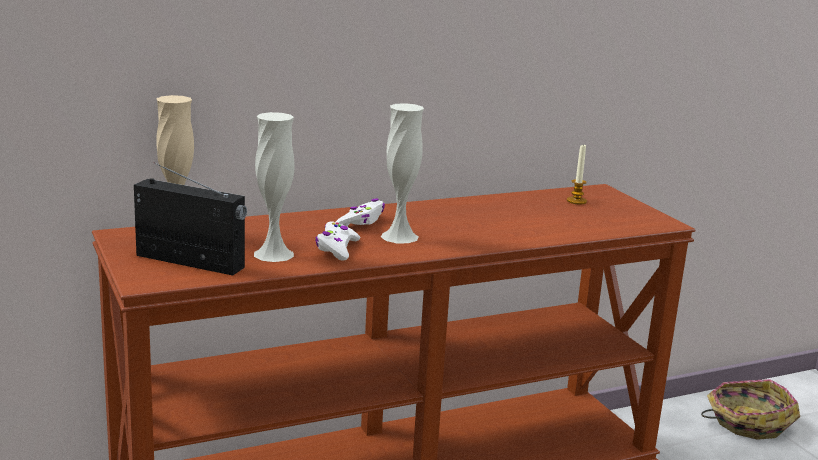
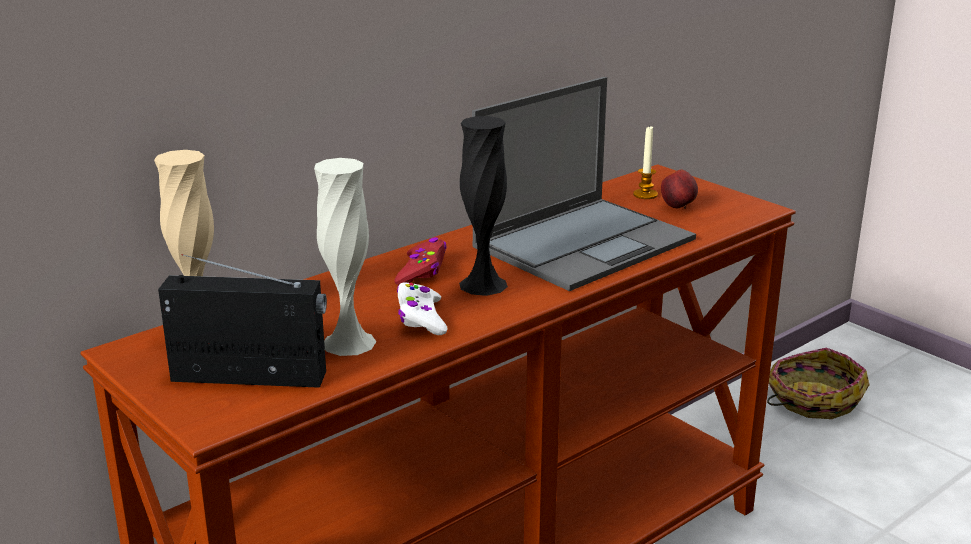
camera: 15 degrees left, 5 degrees up
white game controller [336,199,385,226] -> red game controller [395,237,447,285]
white vase [381,103,424,243] -> black vase [459,116,508,296]
none -> laptop [472,77,696,291]
none -> apple [661,169,698,209]

